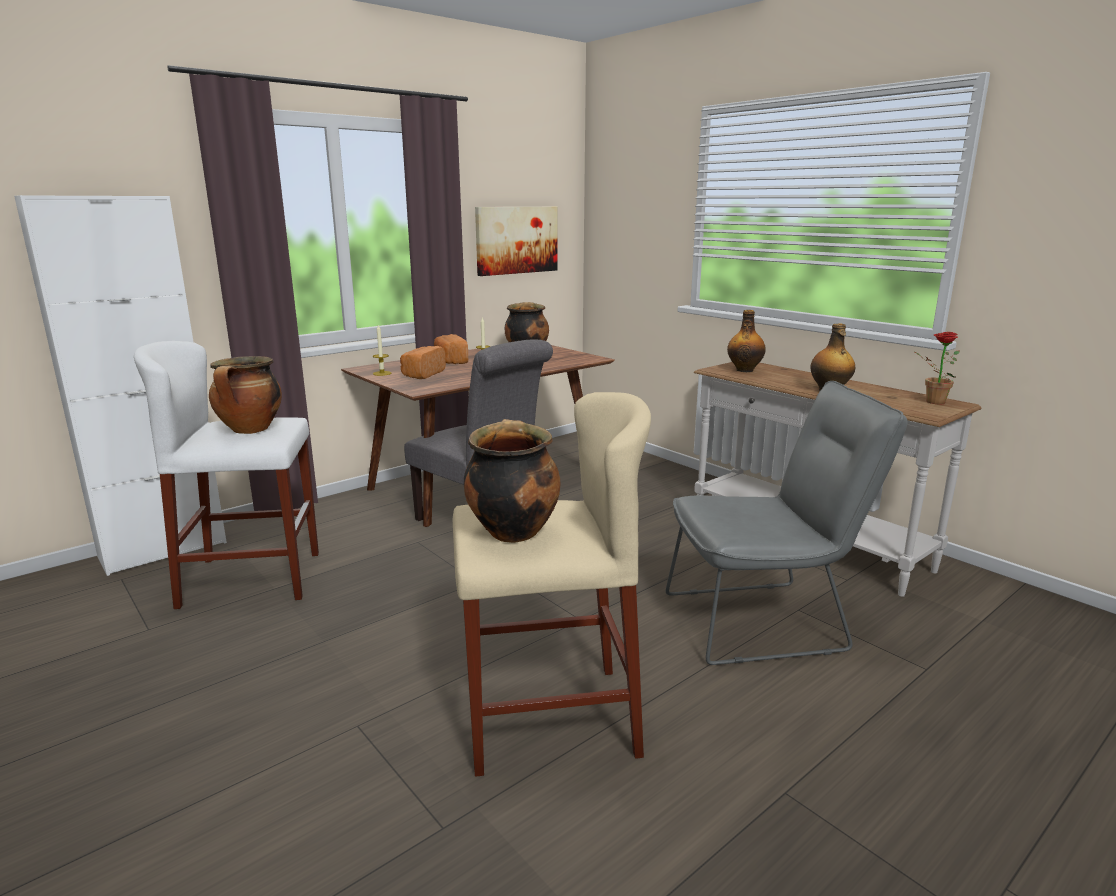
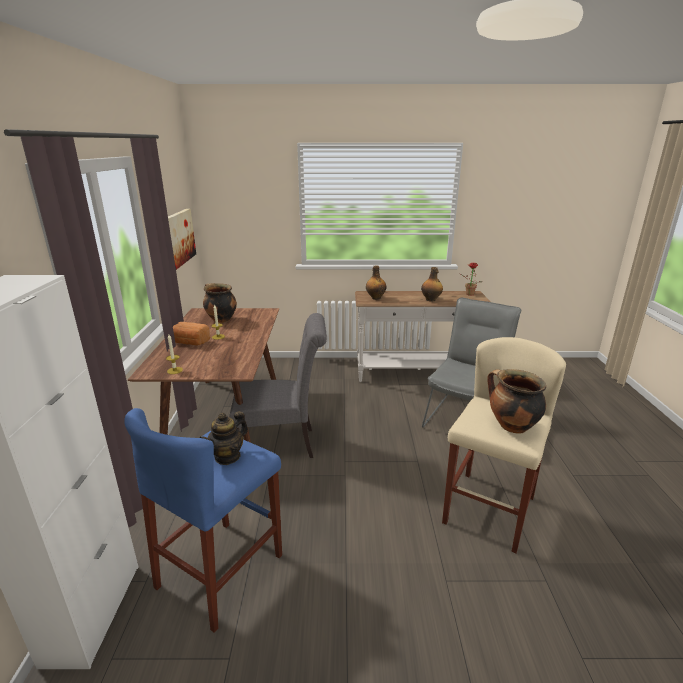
camera: 50 degrees left, 5 degrees up
white stool [134,341,319,609] -> blue stool [124,408,282,633]
cooking pot [209,356,282,434] -> teapot [199,411,248,465]
bread [400,346,446,379] -> none

